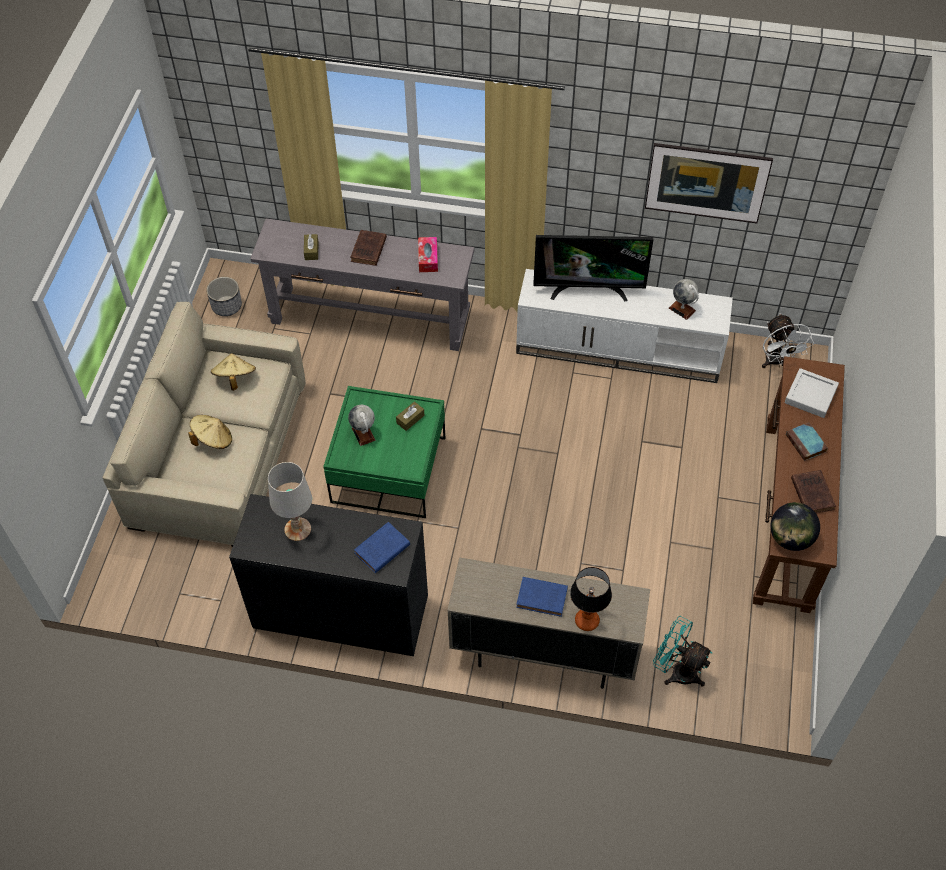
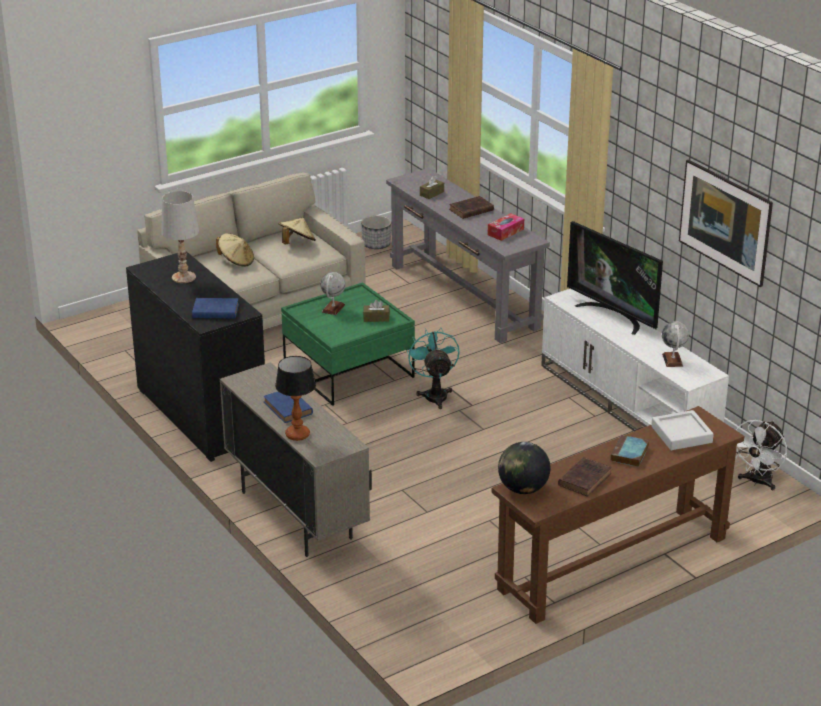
camera: 45 degrees right, 25 degrees down
turquoise fan [653,616,712,687] -> turquoise fan moved to [407,328,460,409]

